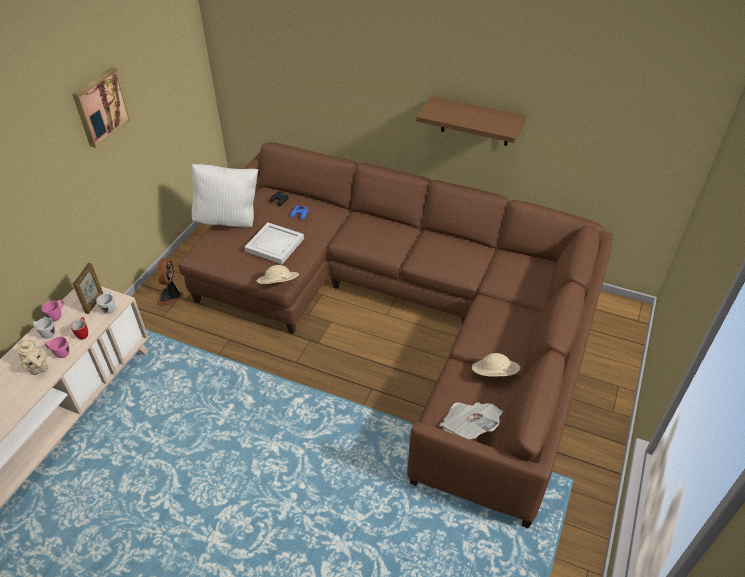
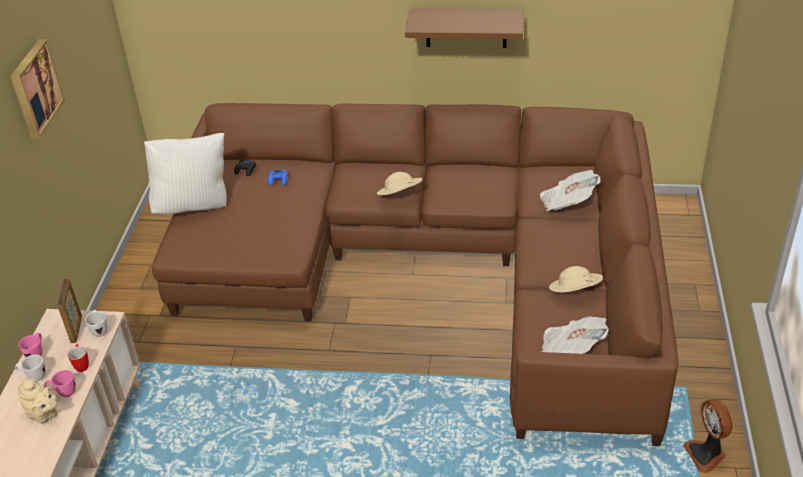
camera: 15 degrees left, 5 degrees down
fan [157,258,183,307] -> fan moved to [683,399,732,473]
white tray [244,222,304,264] -> none
beige hat [257,265,299,284] -> beige hat moved to [377,172,422,195]
none -> newspaper [540,170,601,211]

